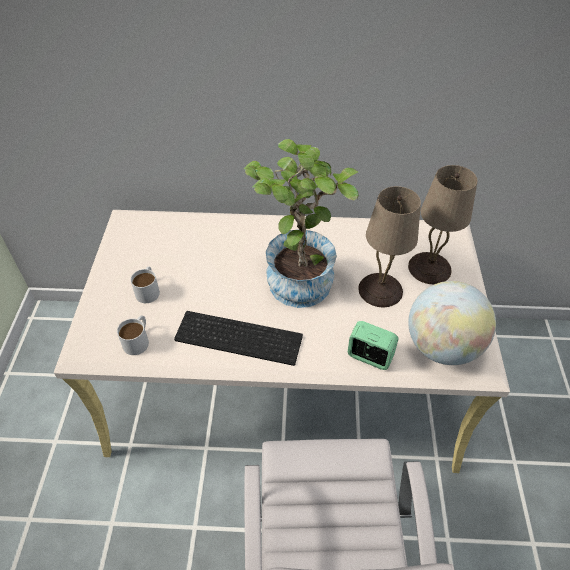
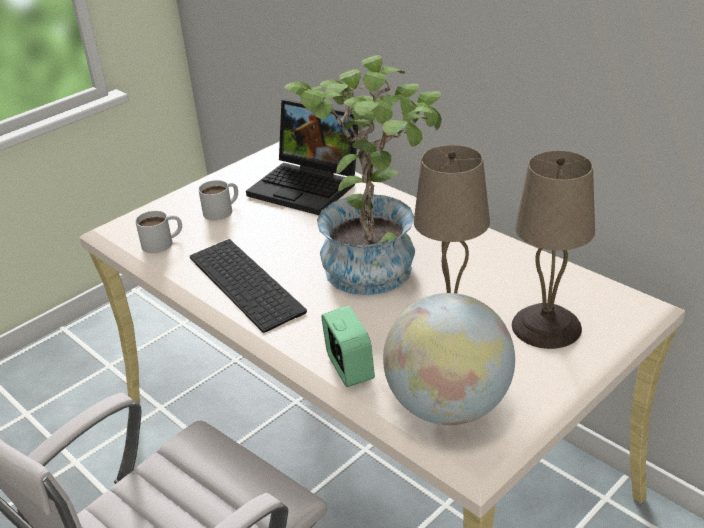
camera: 45 degrees right, 15 degrees down
none -> laptop [246,99,359,215]

